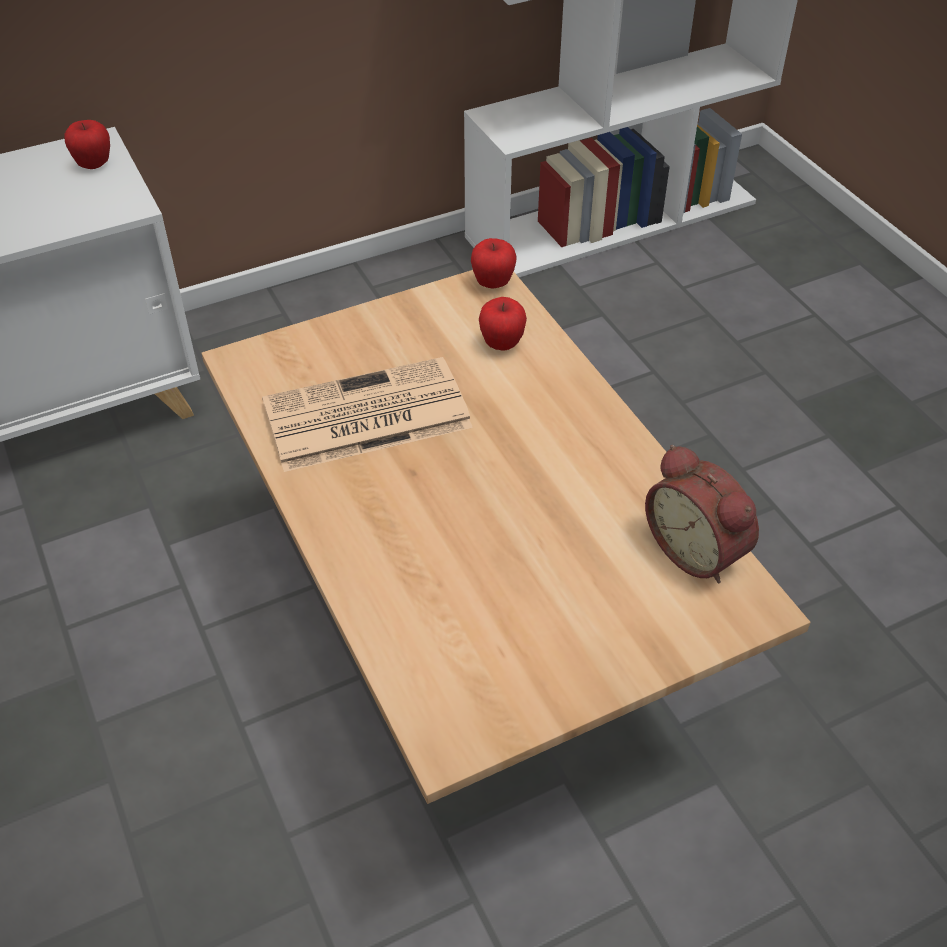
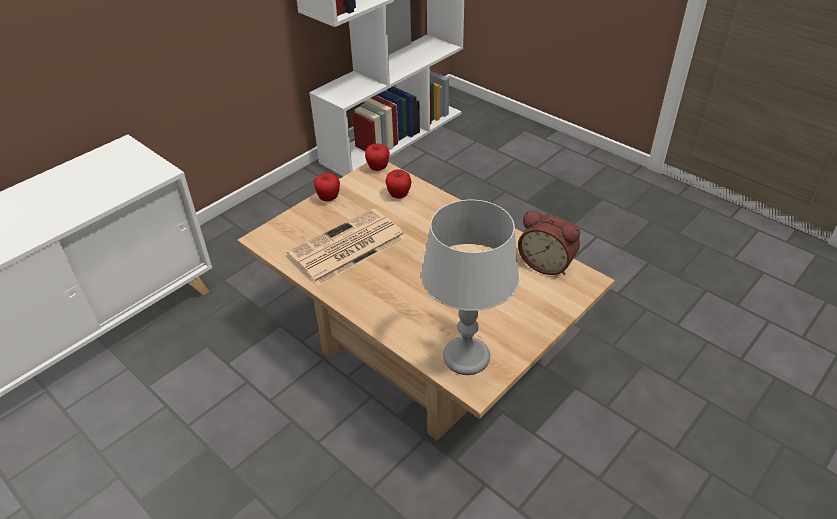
camera: 20 degrees left, 5 degrees down
apple [64,120,110,169] -> apple moved to [314,173,340,202]
none -> grey table lamp [421,200,520,375]

